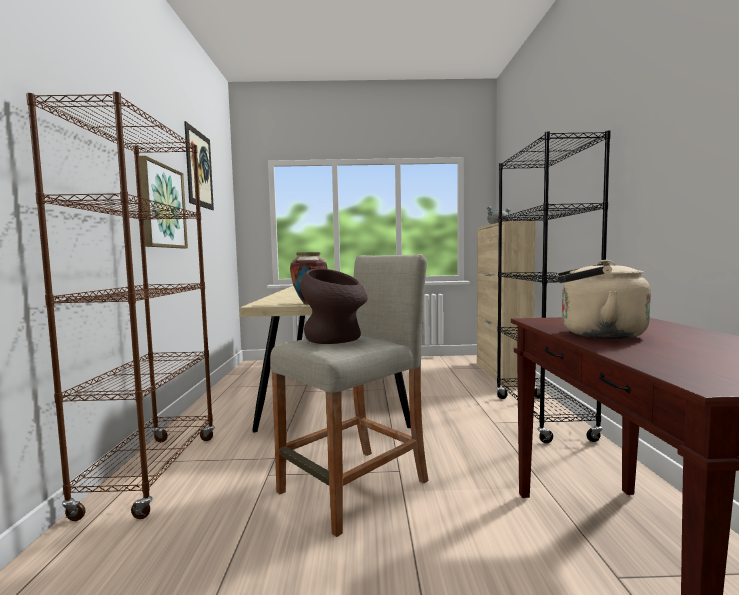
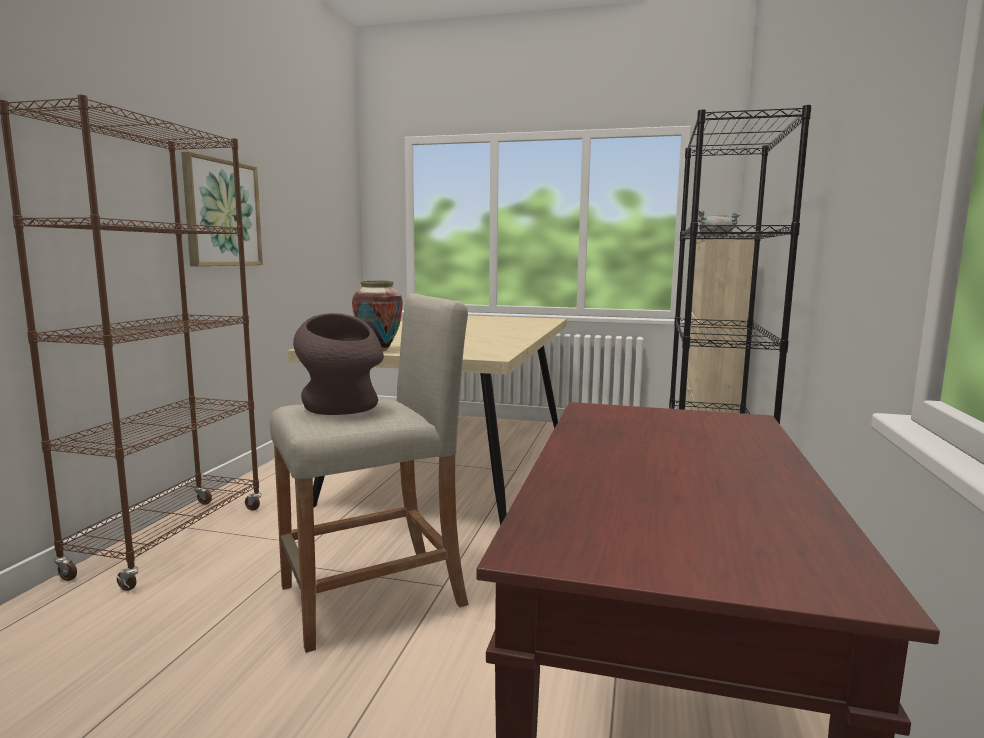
camera: 15 degrees right, 5 degrees up
picture [184,121,214,210] -> none
beige kettle [557,260,651,339] -> none

